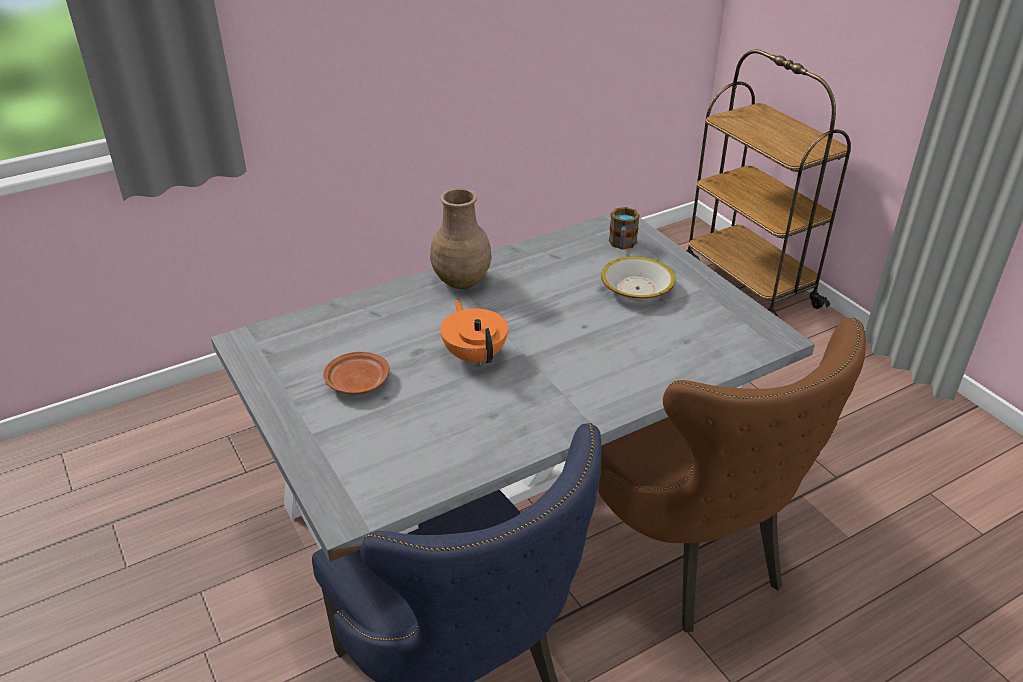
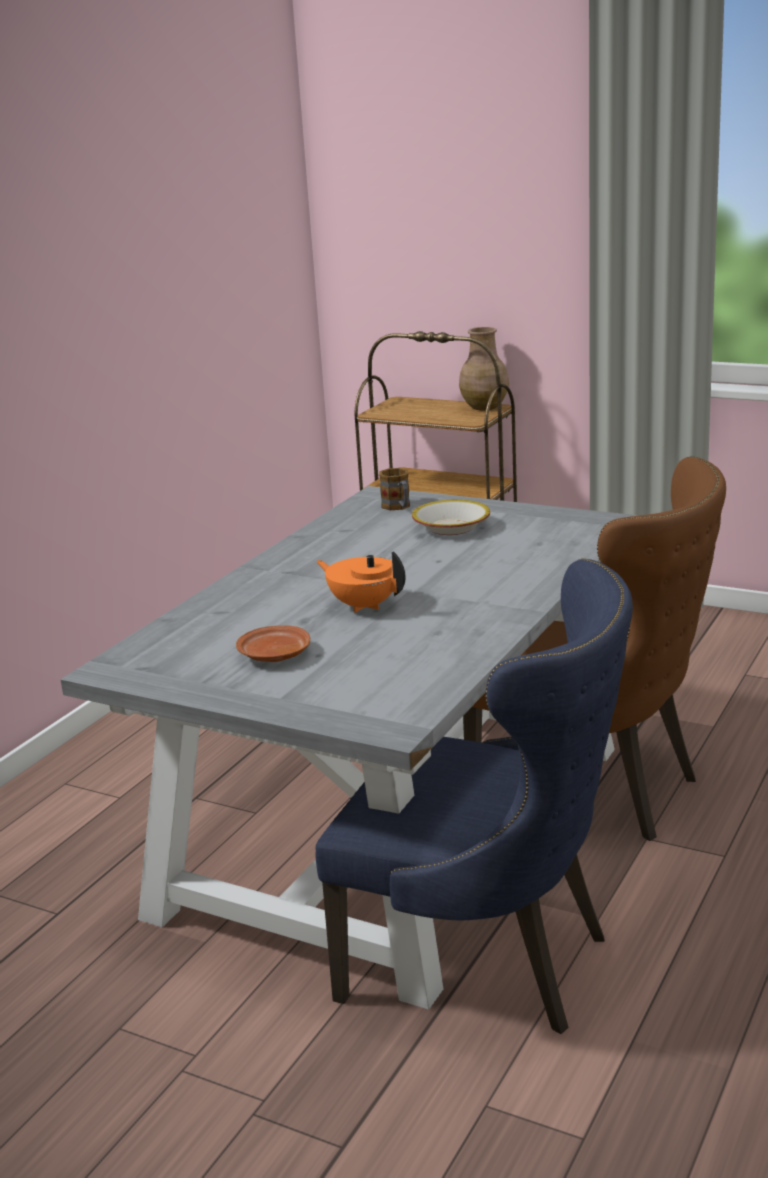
camera: 30 degrees left, 15 degrees down
brown vase [430,188,492,289] -> brown vase moved to [459,327,509,410]

